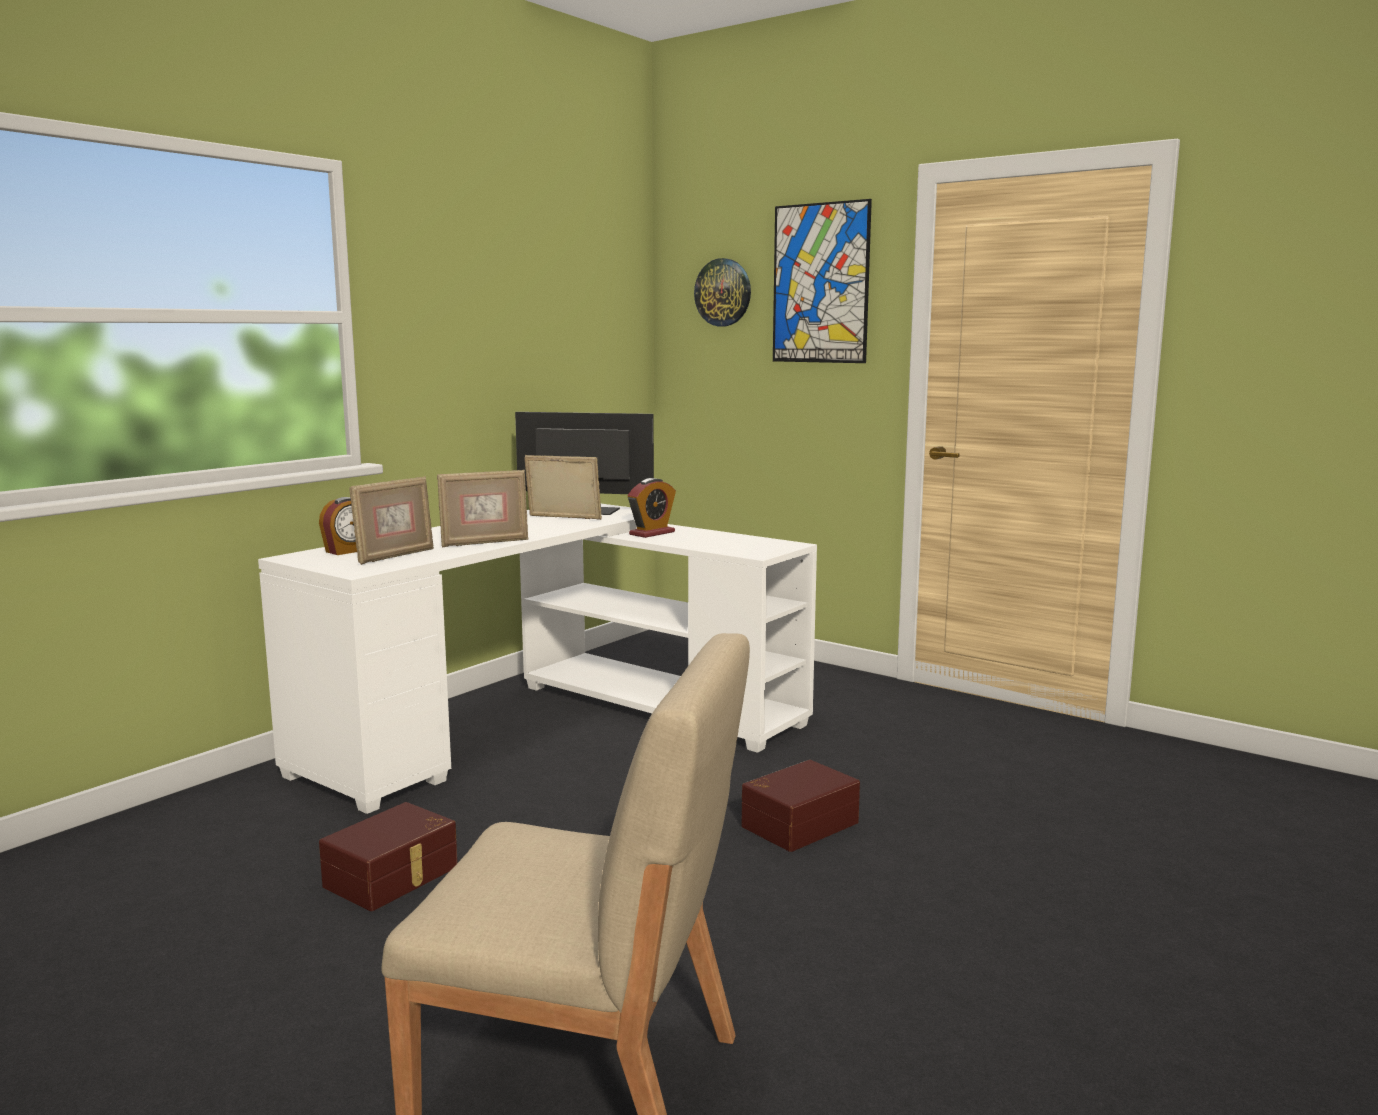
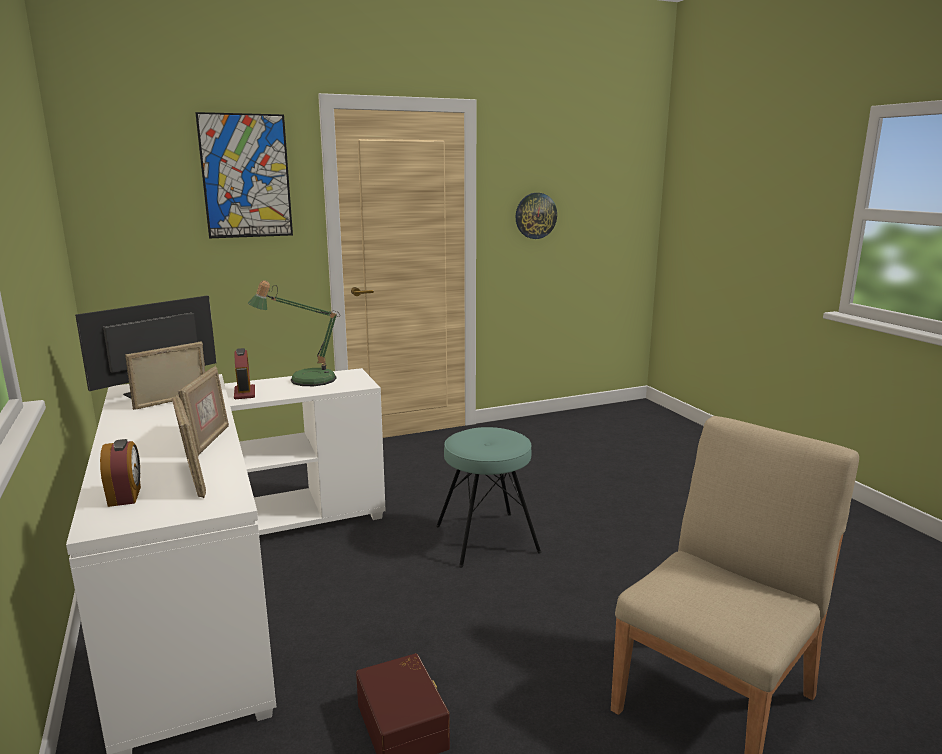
camera: 60 degrees left, 5 degrees up
wall clock [694,258,751,326] -> wall clock moved to [516,193,557,239]
brown storage box [742,760,860,852] -> turquoise stool [436,427,541,568]
none -> table lamp [248,280,340,386]

